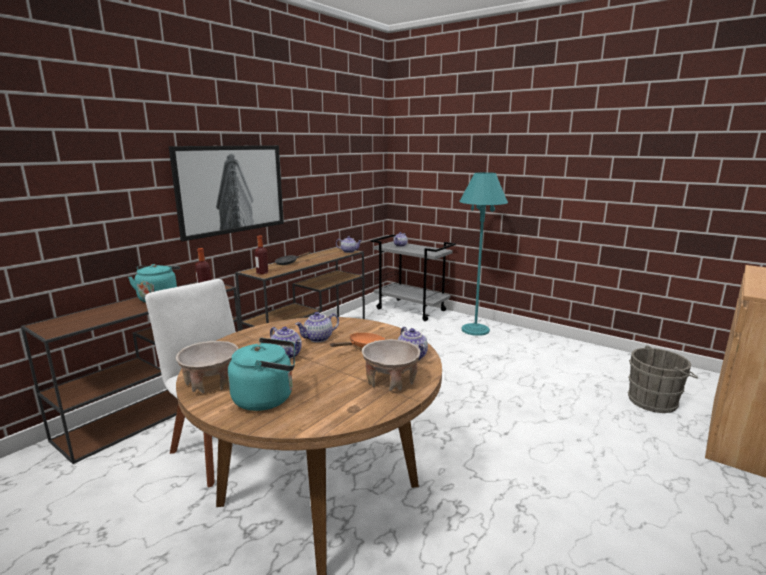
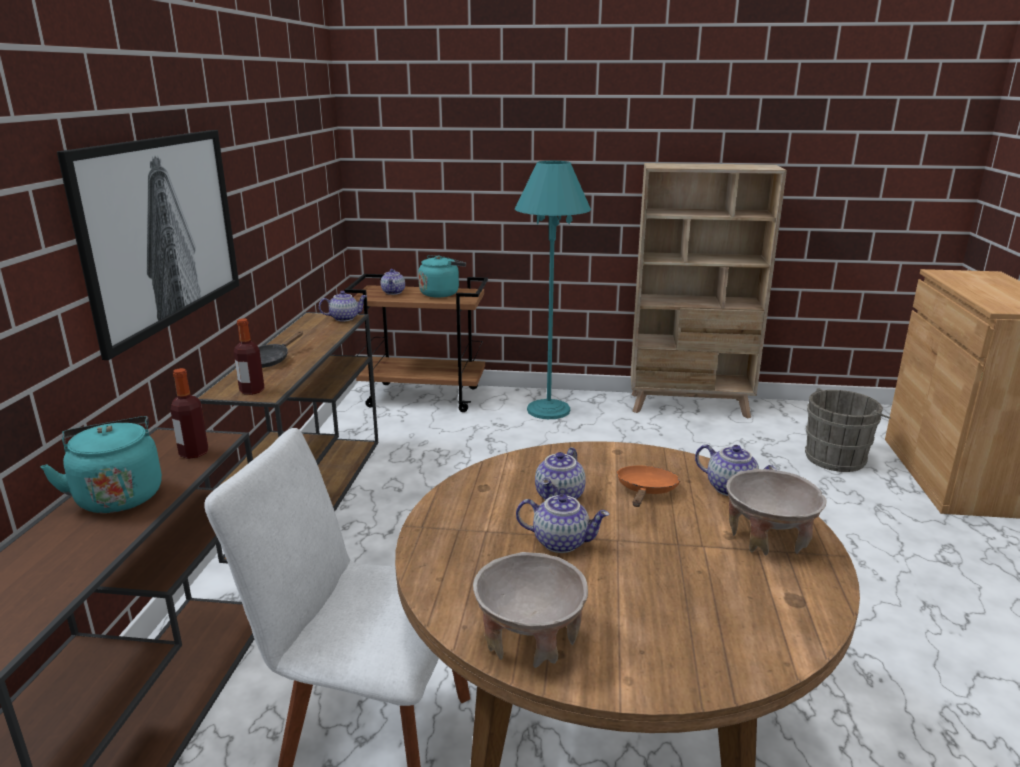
camera: 30 degrees left, 5 degrees up
turquoise kettle [228,338,295,411] -> turquoise kettle moved to [418,255,466,298]
grey cart [371,235,456,321] -> brown cart [344,274,488,412]
none -> beige bookcase [631,163,787,419]

